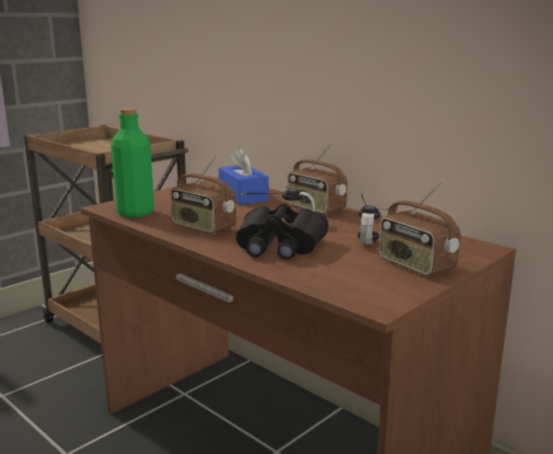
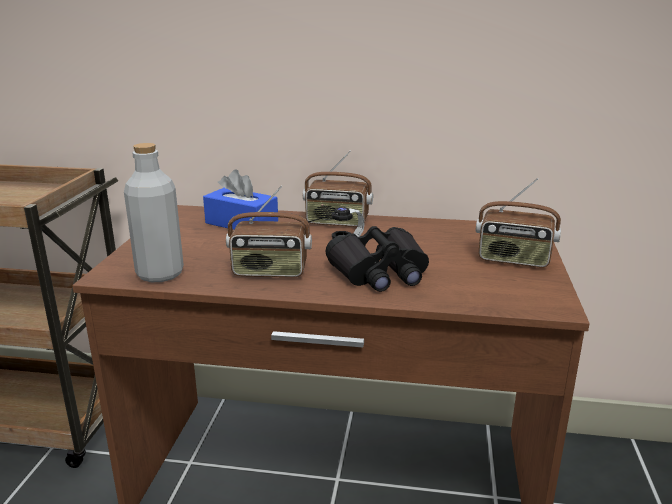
camera: 35 degrees left, 5 degrees up
green bottle [111,108,154,217] -> grey bottle [124,143,184,282]
headphones [357,194,398,244] -> none

